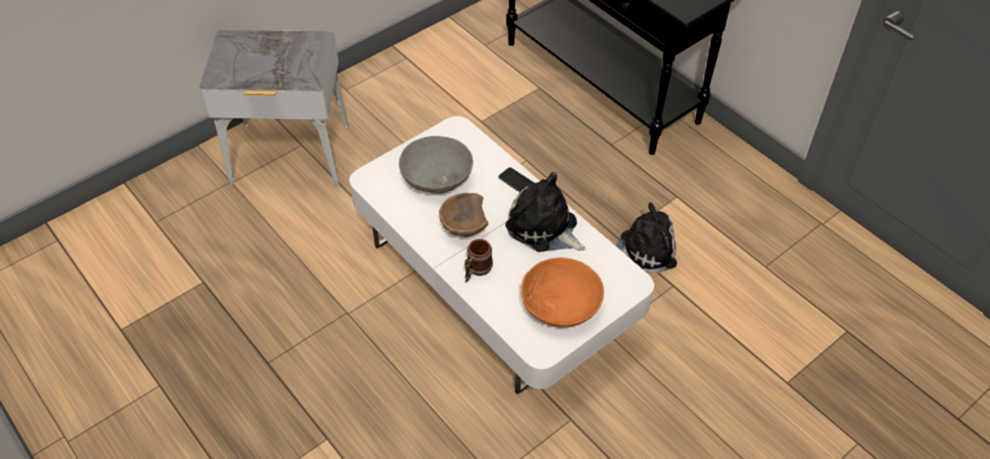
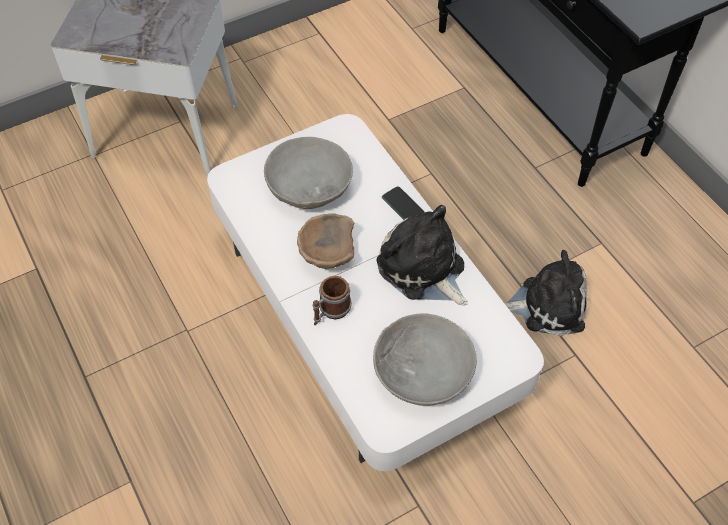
camera: 10 degrees right, 5 degrees up
orange bowl [521,258,604,327] -> grey bowl [373,313,477,406]

